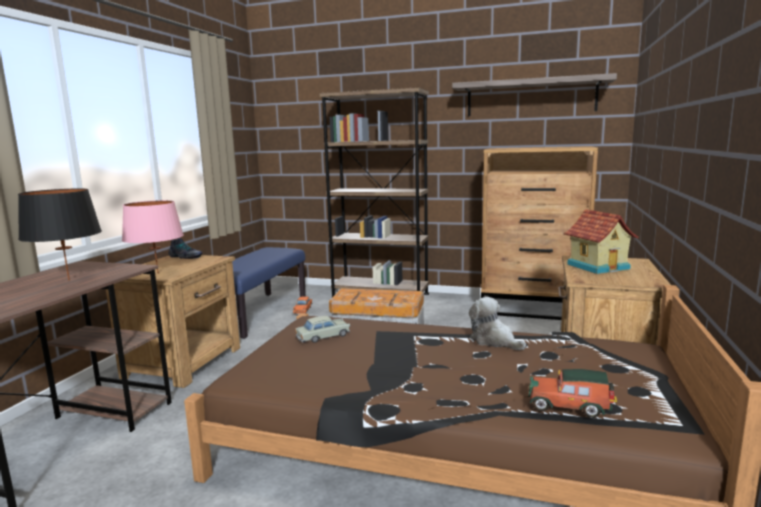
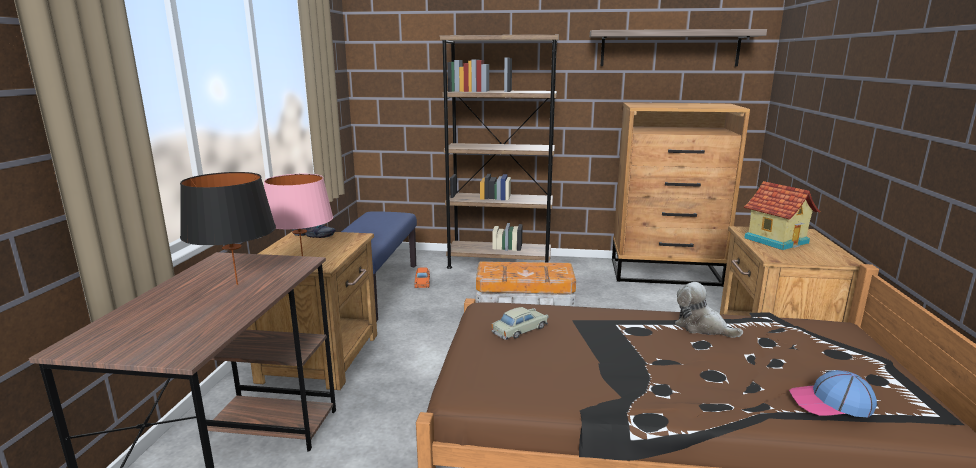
camera: 10 degrees left, 5 degrees up
toy car [529,369,617,418] -> cap [789,370,877,417]

